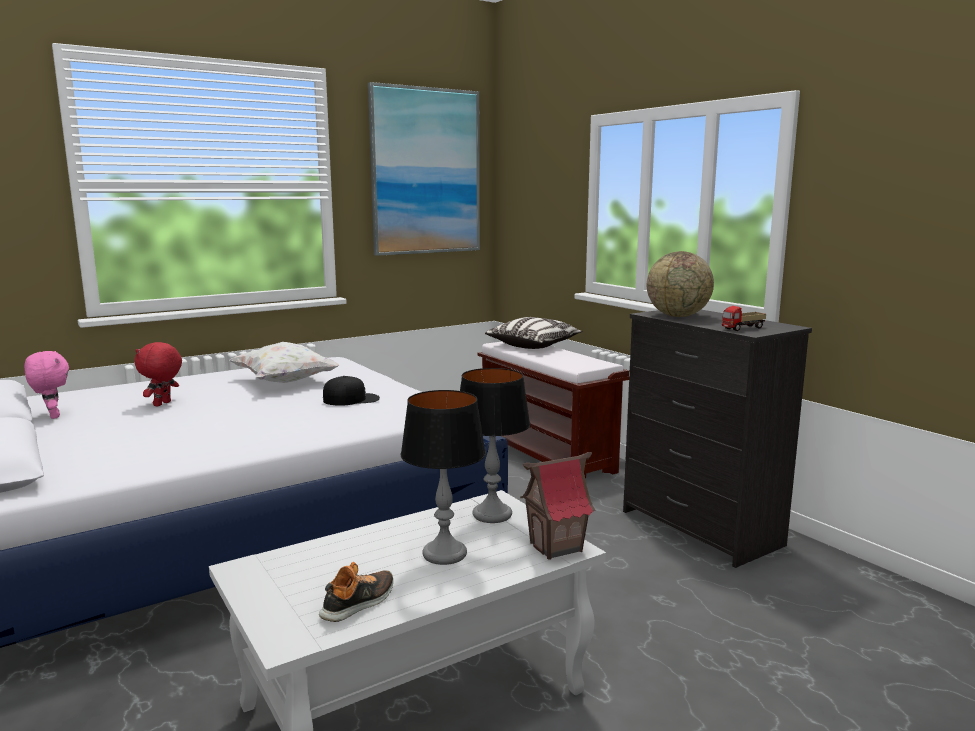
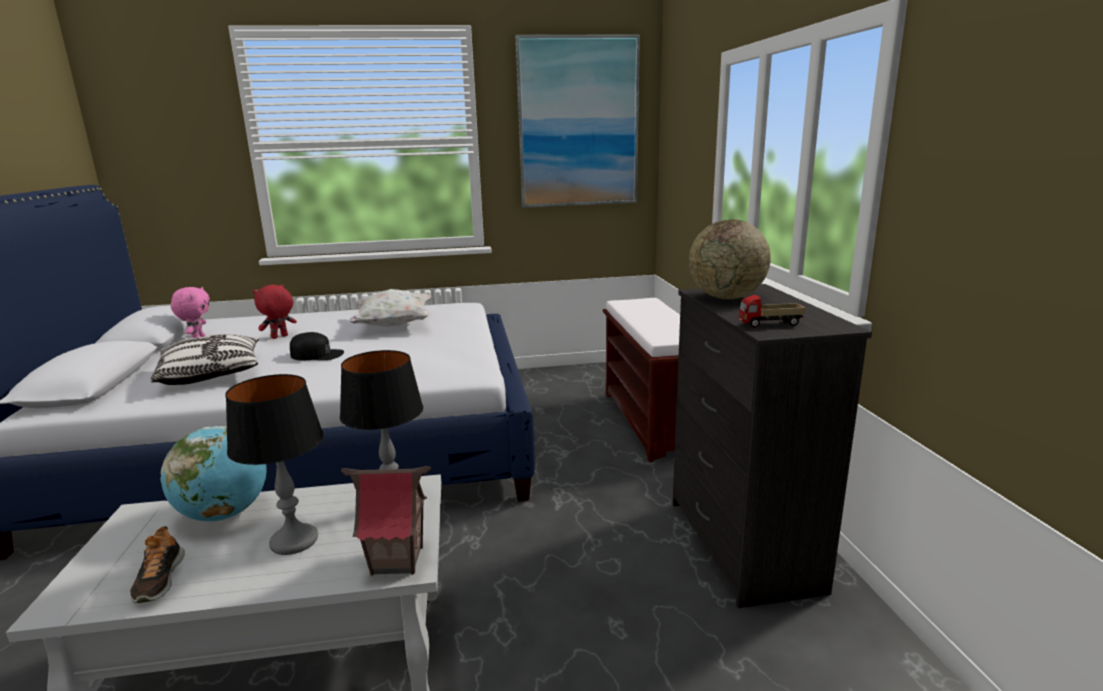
camera: 25 degrees right, 5 degrees up
shoe [319,562,393,622] -> shoe turned 105 degrees clockwise [130,526,185,603]
black cap [323,376,380,406] -> black cap moved to [290,332,344,361]
pillow [485,317,582,349] -> pillow moved to [150,334,259,385]
none -> globe [161,426,267,521]

